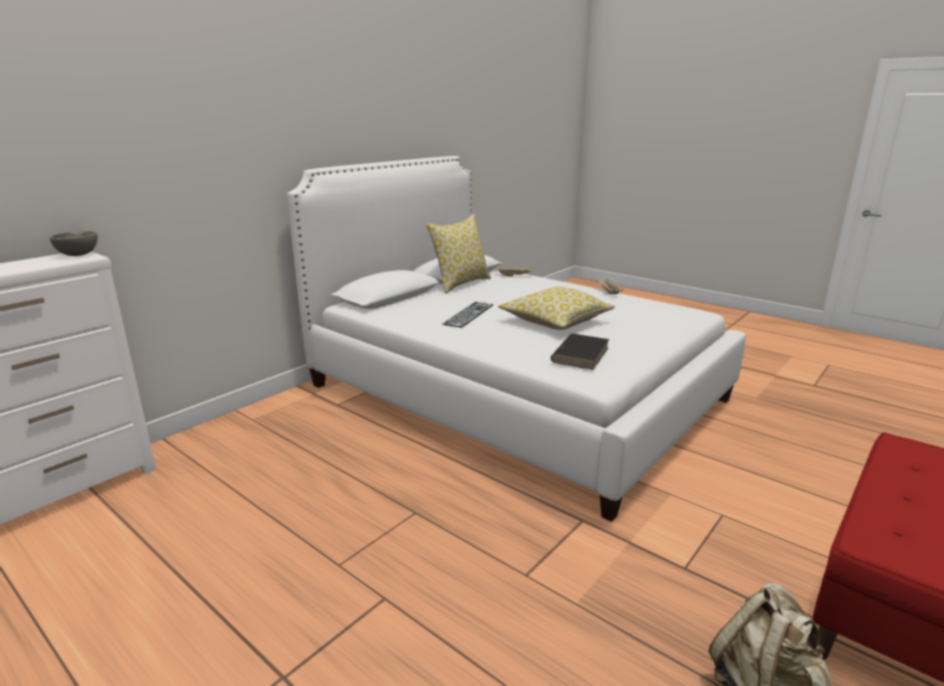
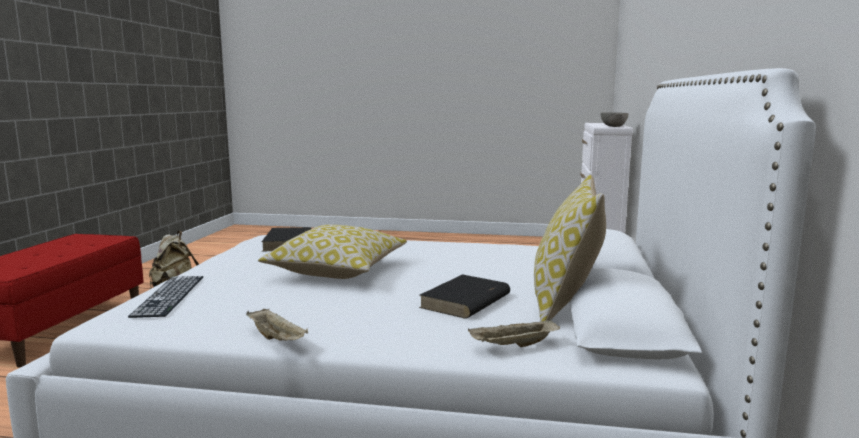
camera: 150 degrees right, 10 degrees down
keyboard [442,302,493,328] -> keyboard moved to [128,276,203,318]
none -> black book [419,274,510,319]

